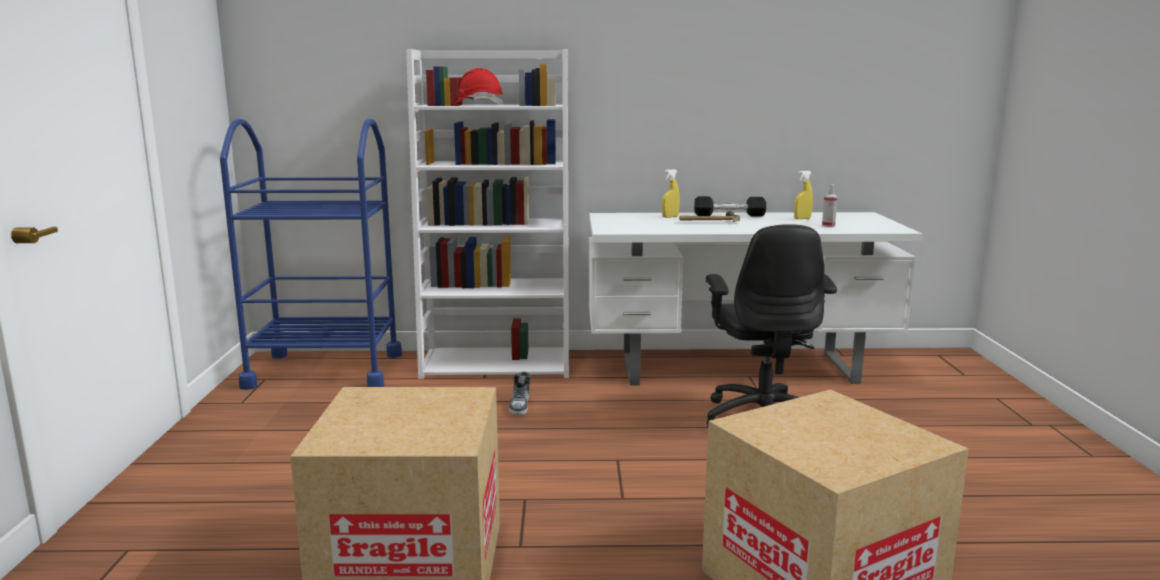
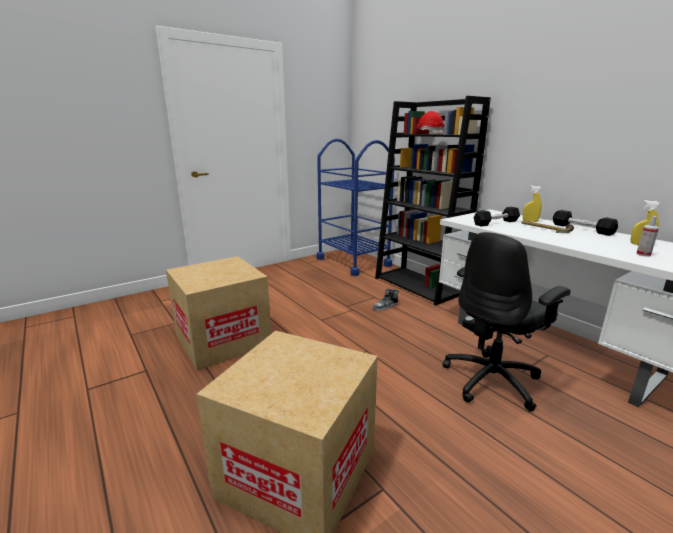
camera: 55 degrees right, 5 degrees up
white bookcase [406,49,569,379] -> black bookcase [375,96,491,305]
none -> black dumbbell [473,207,520,227]

